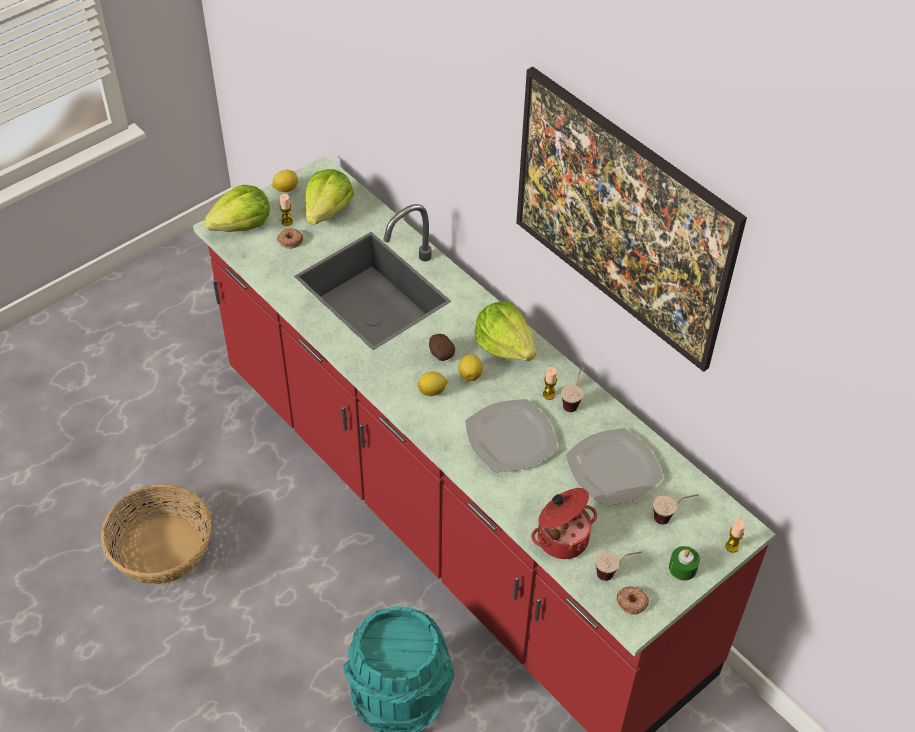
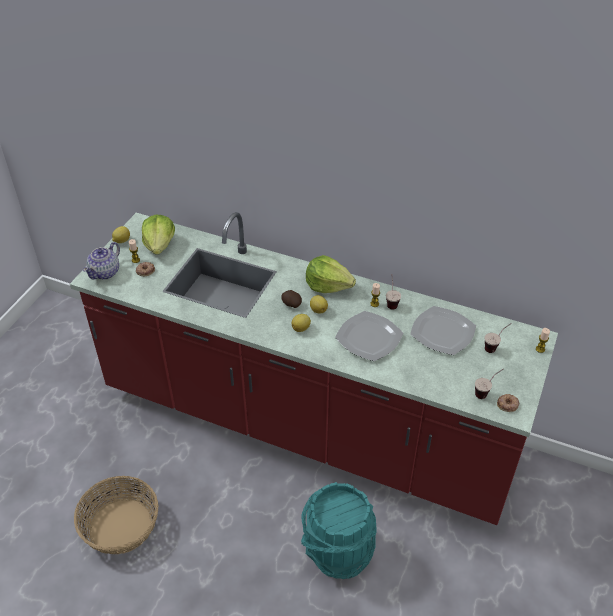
camera: 25 degrees left, 5 degrees down
lettuce [204,185,270,232] -> teapot [83,242,120,280]
picture [516,66,747,372] -> none
cooking pot [531,488,597,559] -> none
green candle [669,546,700,580] -> none

